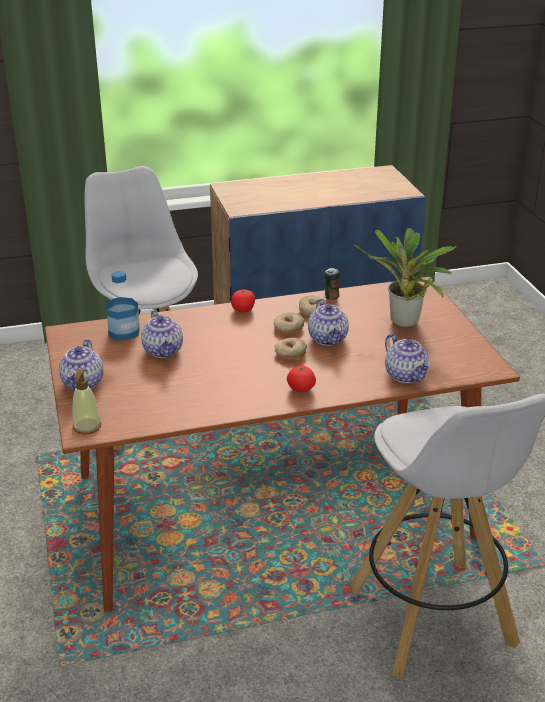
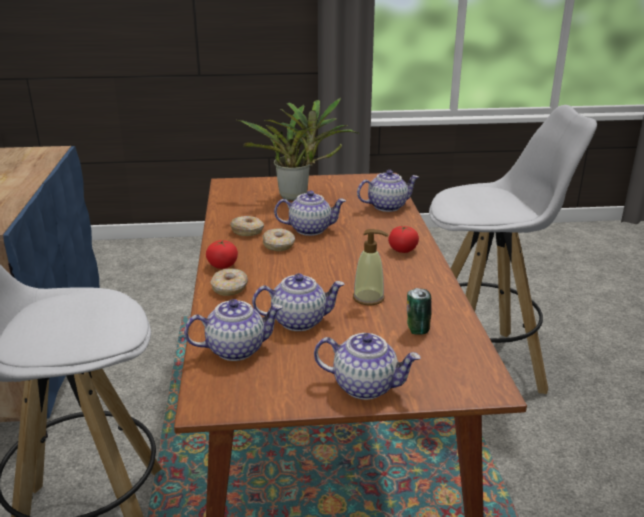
camera: 80 degrees left, 5 degrees down
soap dispenser [72,369,101,435] -> soap dispenser moved to [353,229,389,305]
bottle [106,271,140,340] -> teapot [184,299,283,361]
donut [274,338,307,359] -> donut moved to [210,268,248,296]
can [324,268,340,300] -> can moved to [407,288,432,335]

